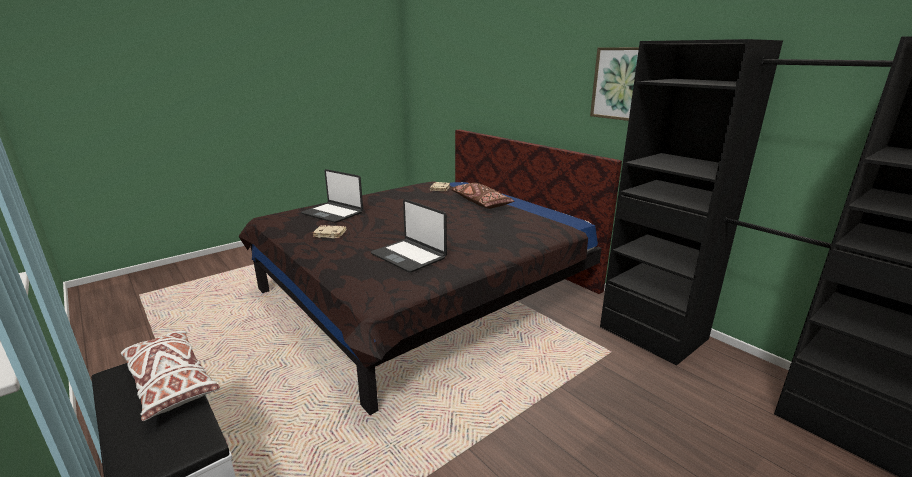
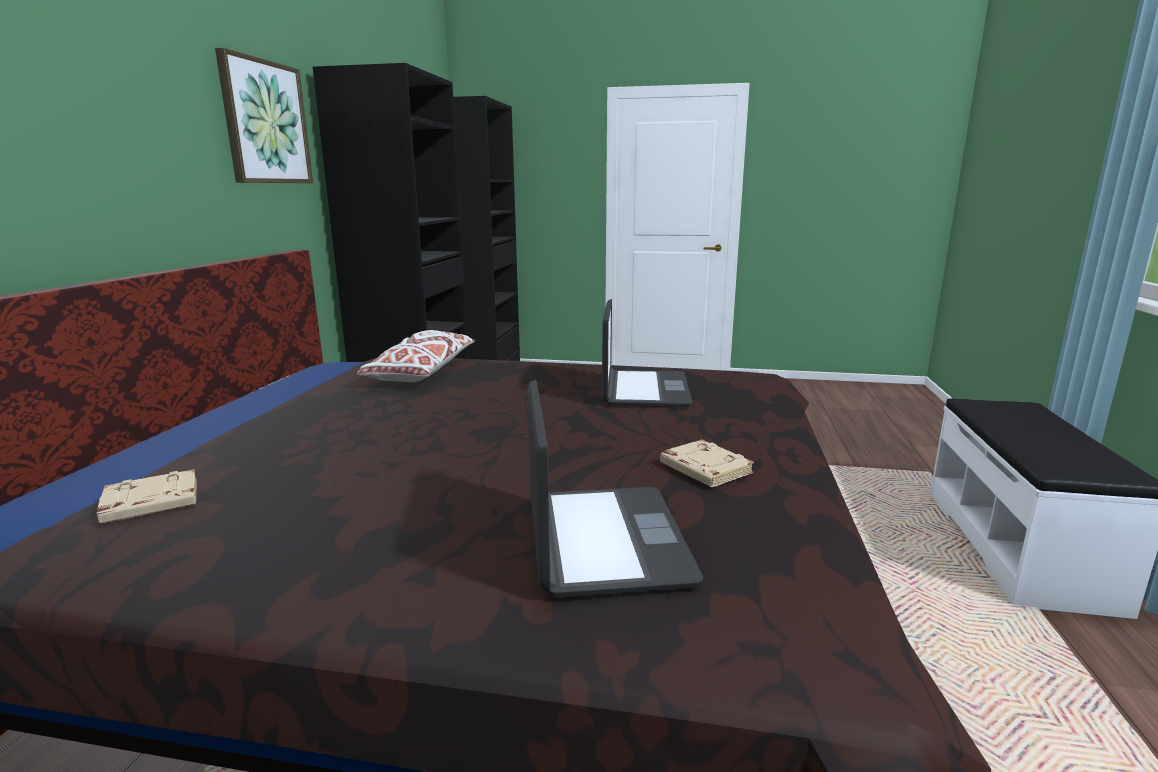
camera: 130 degrees left, 5 degrees down
white pillow [121,330,220,421] -> white pillow moved to [357,330,475,382]
brown pillow [451,183,514,209] -> none

